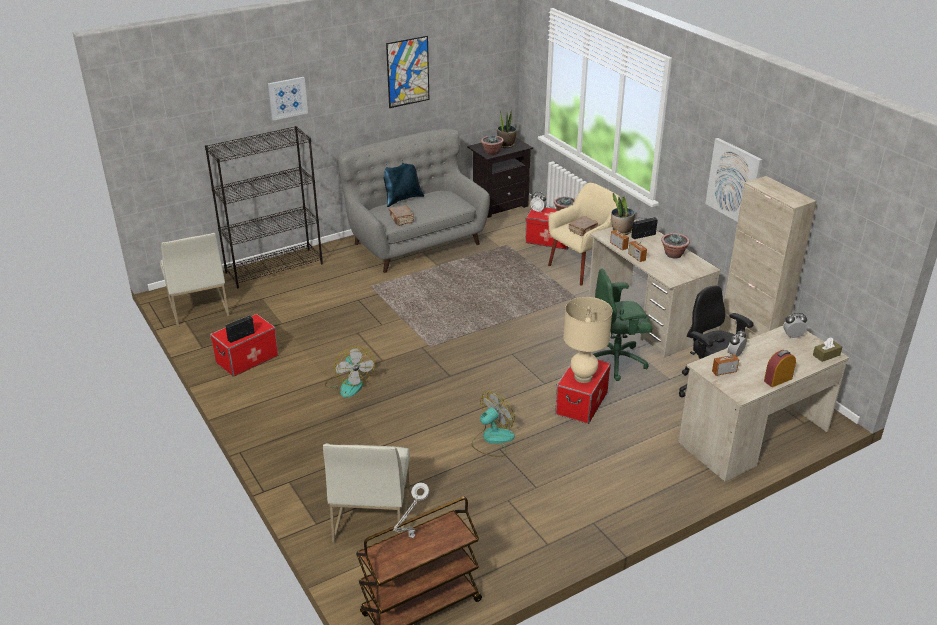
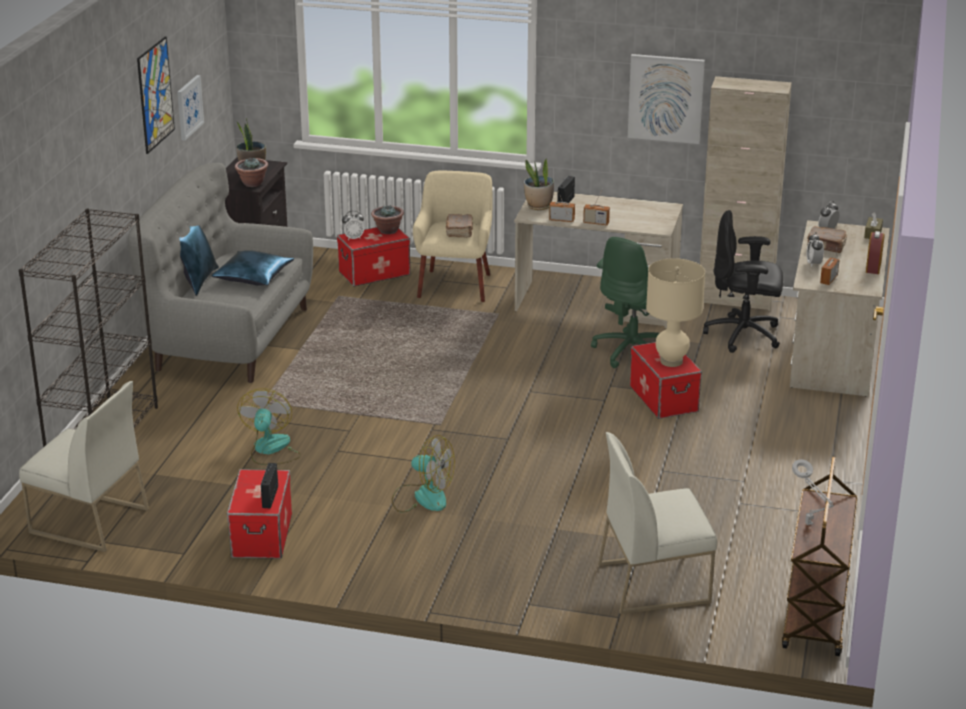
camera: 45 degrees left, 5 degrees down
picture [268,77,308,121] -> picture moved to [177,75,204,141]
white chair [323,443,410,543] -> white chair turned 120 degrees clockwise [598,432,717,614]
brown book [389,205,414,226] -> brown book moved to [807,226,847,253]
fan [471,391,515,457] -> fan moved to [237,388,301,465]
potted plant [661,233,690,259] -> none
none -> blue pillow [212,250,294,285]

